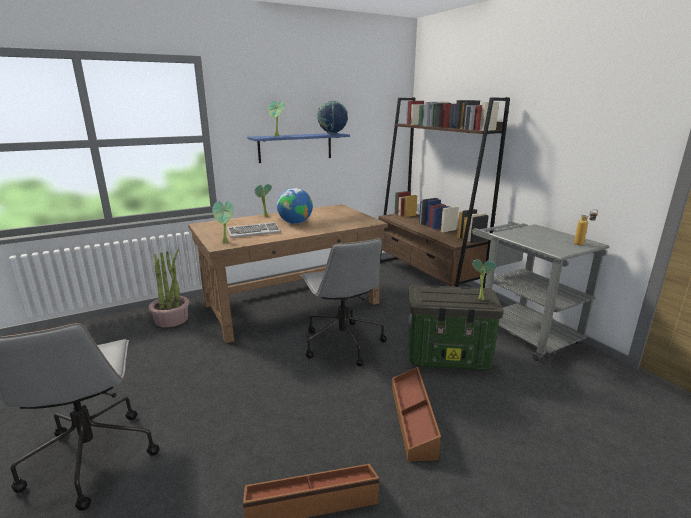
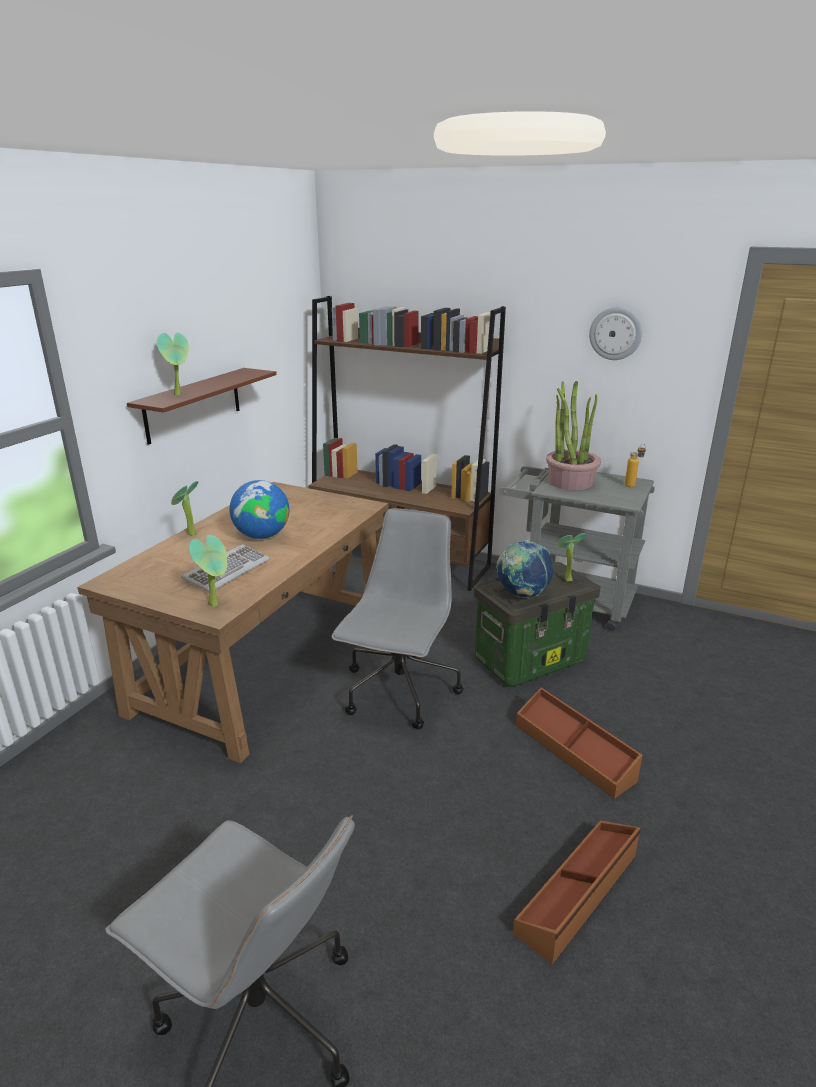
camera: 35 degrees left, 5 degrees up
potted plant [148,249,189,328] -> potted plant moved to [546,381,601,490]
blue shelf [247,133,350,163] -> brown shelf [127,368,277,445]
grey office chair [300,238,387,367] -> grey office chair turned 105 degrees counterclockwise [331,508,464,730]
globe [317,101,348,134] -> globe moved to [496,540,553,598]
none -> wall clock [589,307,642,360]

